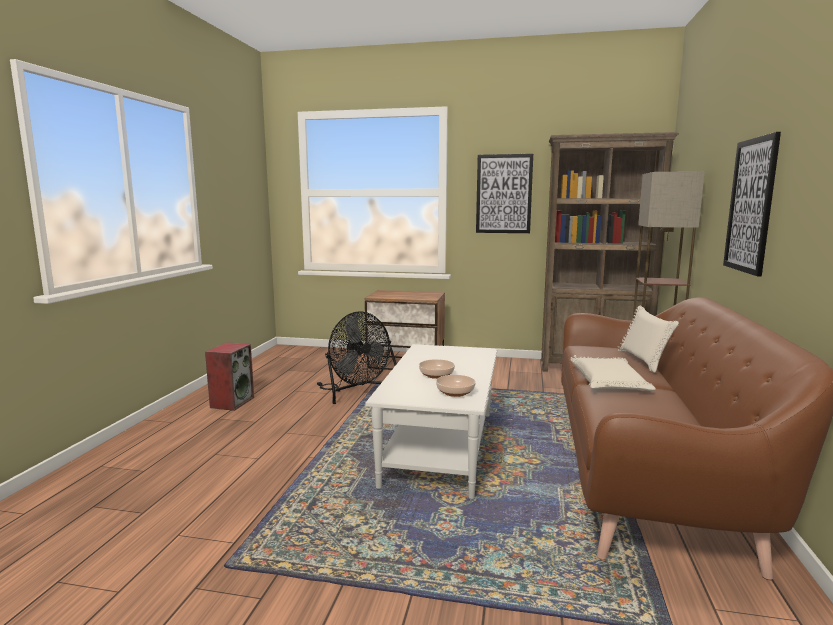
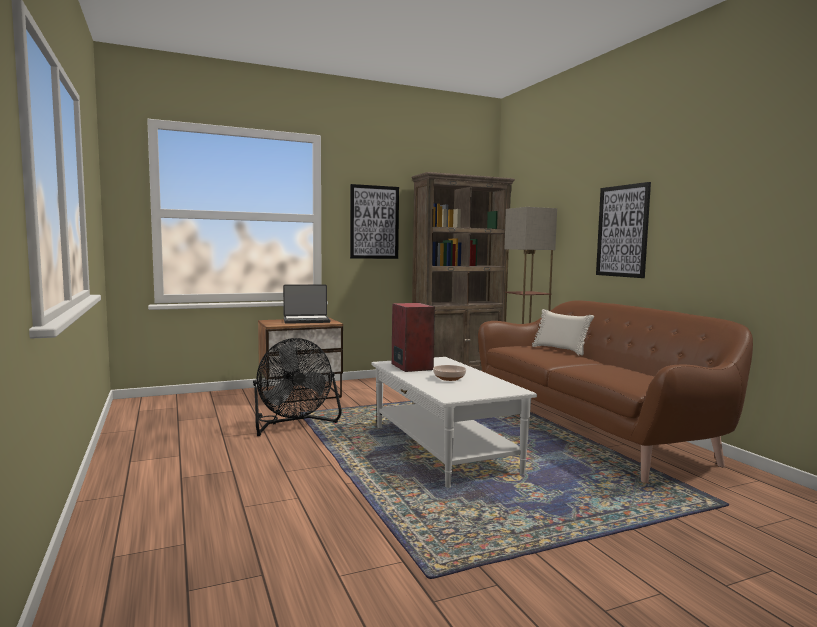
camera: 35 degrees left, 5 degrees down
speaker [205,342,254,411] -> speaker moved to [392,303,435,372]
black fan [317,311,397,404] -> black fan turned 45 degrees clockwise [253,338,342,436]
bowl [436,375,476,397] -> none
white pillow [571,355,656,391] -> none
none -> laptop [283,285,330,324]

